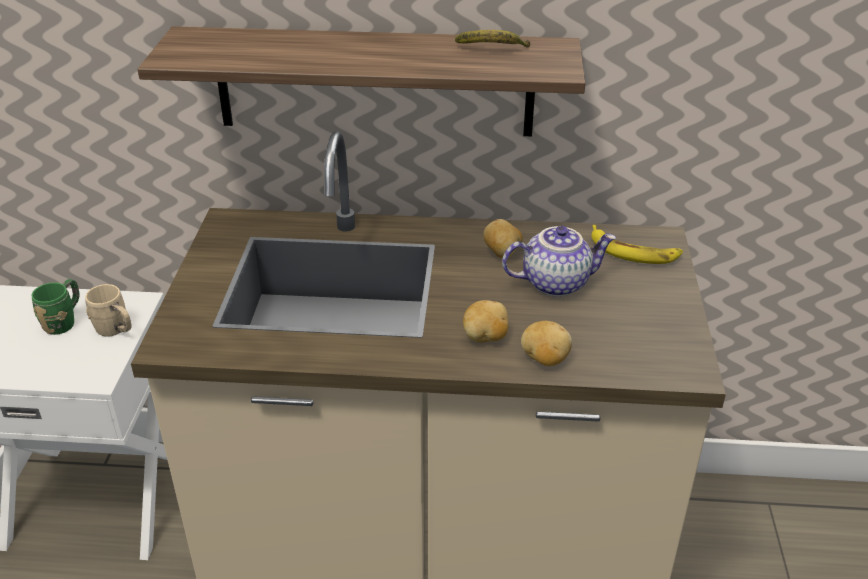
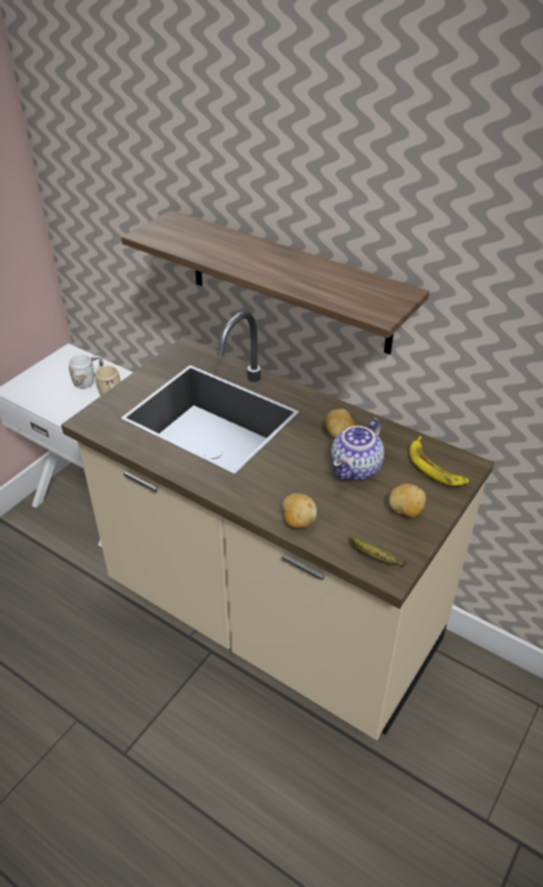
camera: 30 degrees right, 5 degrees up
green mug [31,279,80,335] -> white mug [69,354,104,389]
banana [455,30,530,48] -> banana moved to [350,536,407,566]
potato [463,300,509,342] -> potato moved to [389,484,426,517]
teapot [502,226,616,297] -> teapot turned 105 degrees clockwise [331,418,384,480]

